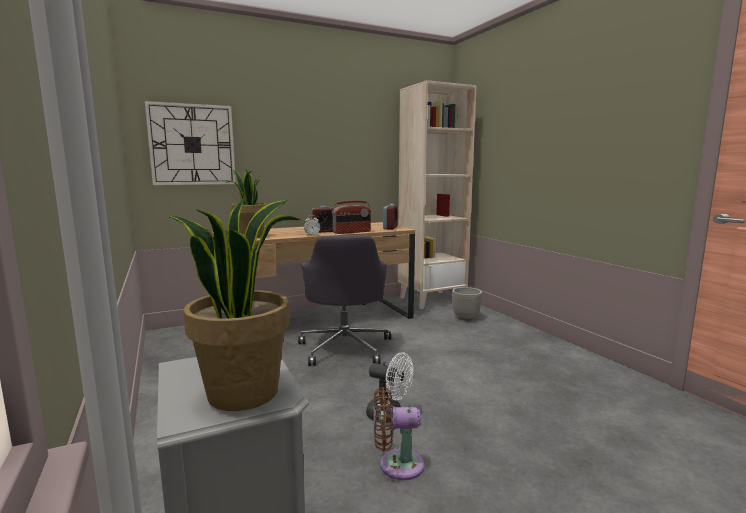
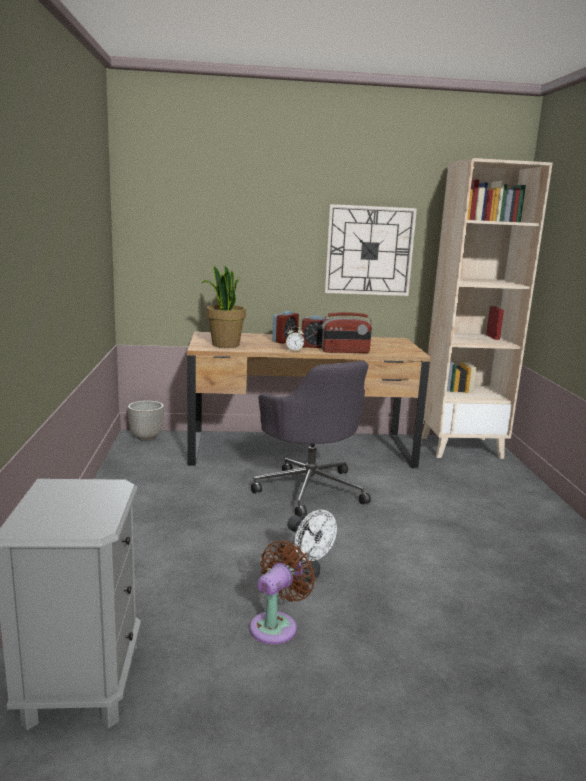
camera: 20 degrees right, 5 degrees up
wall clock [145,101,236,185] -> wall clock moved to [324,204,417,296]
potted plant [168,198,301,411] -> none
grey office chair [298,235,391,366] -> grey office chair turned 45 degrees counterclockwise [251,361,371,517]
brown fan [374,387,424,480] -> brown fan turned 105 degrees clockwise [250,540,315,644]
alarm clock [383,204,398,230] -> alarm clock moved to [272,311,299,344]
planter [452,287,482,321] -> planter moved to [128,401,164,441]

